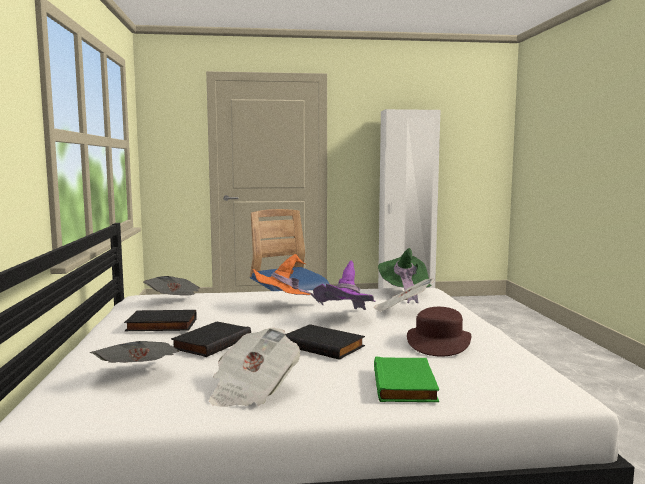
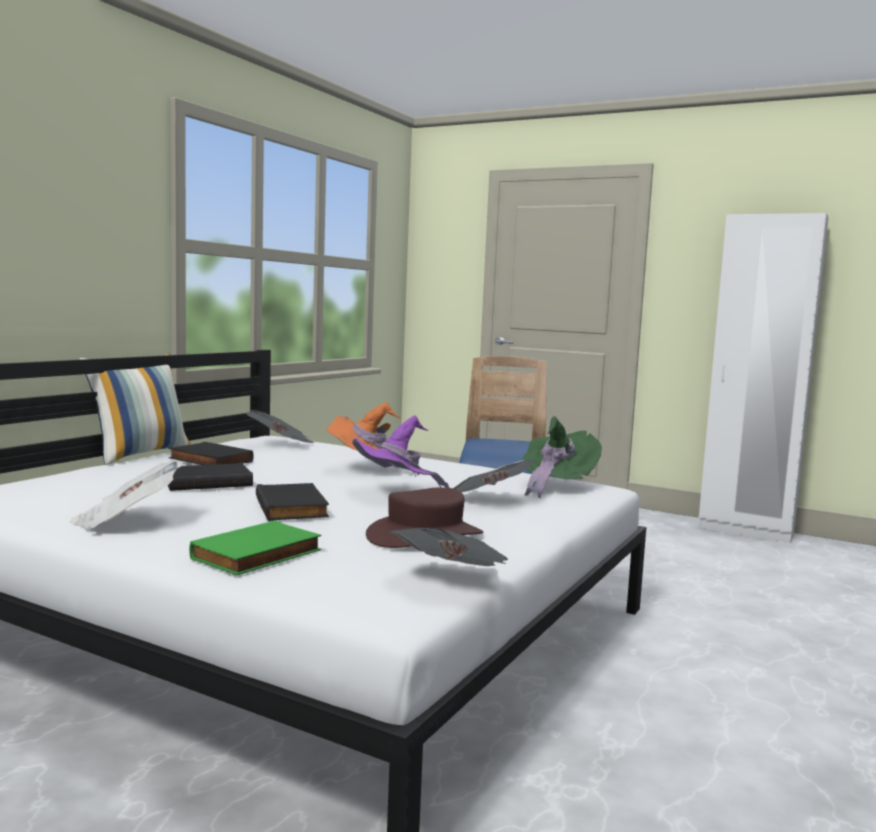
camera: 35 degrees right, 0 degrees up
newspaper [90,341,179,363] -> newspaper moved to [390,528,508,566]
none -> pillow [79,354,191,465]

